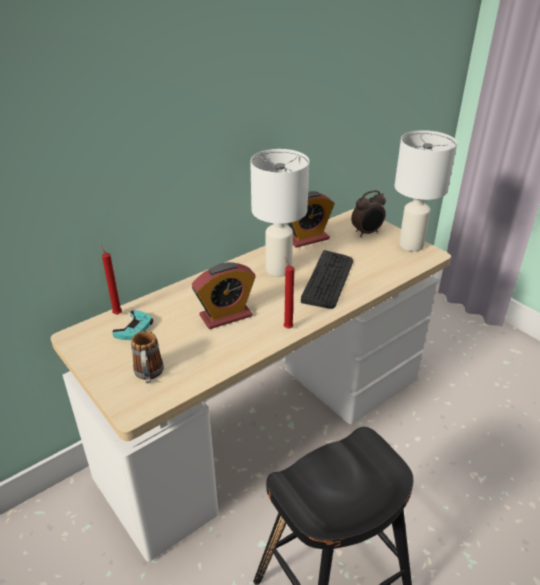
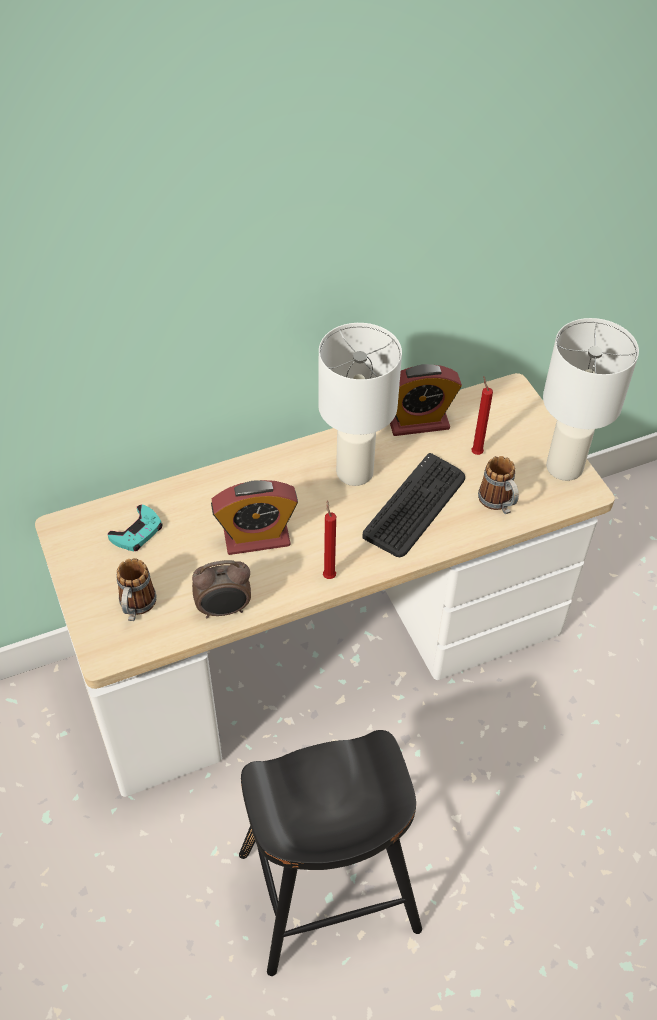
camera: 15 degrees right, 15 degrees up
red candle [100,244,122,315] -> red candle moved to [471,377,493,455]
alarm clock [351,190,386,237] -> alarm clock moved to [192,560,251,618]
none -> mug [478,456,519,514]

